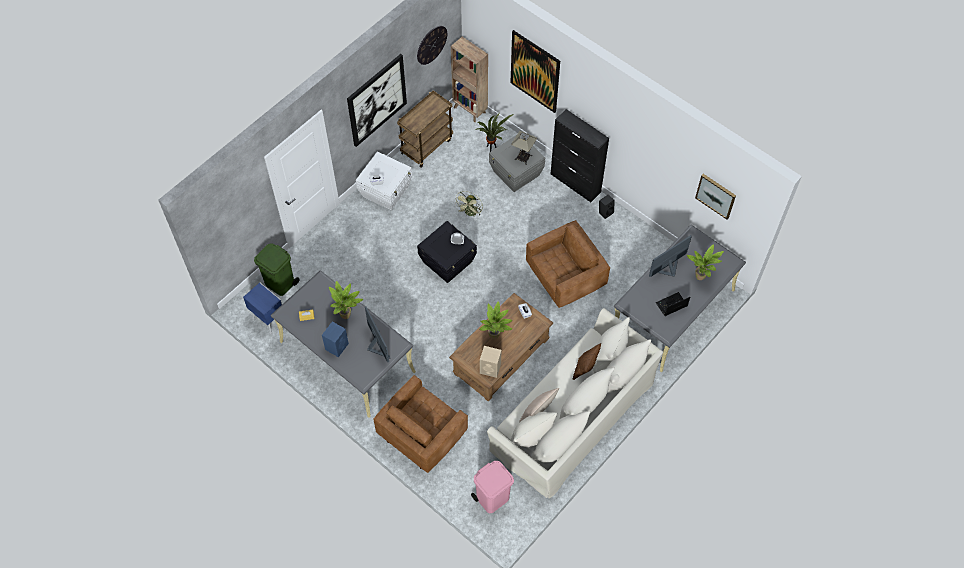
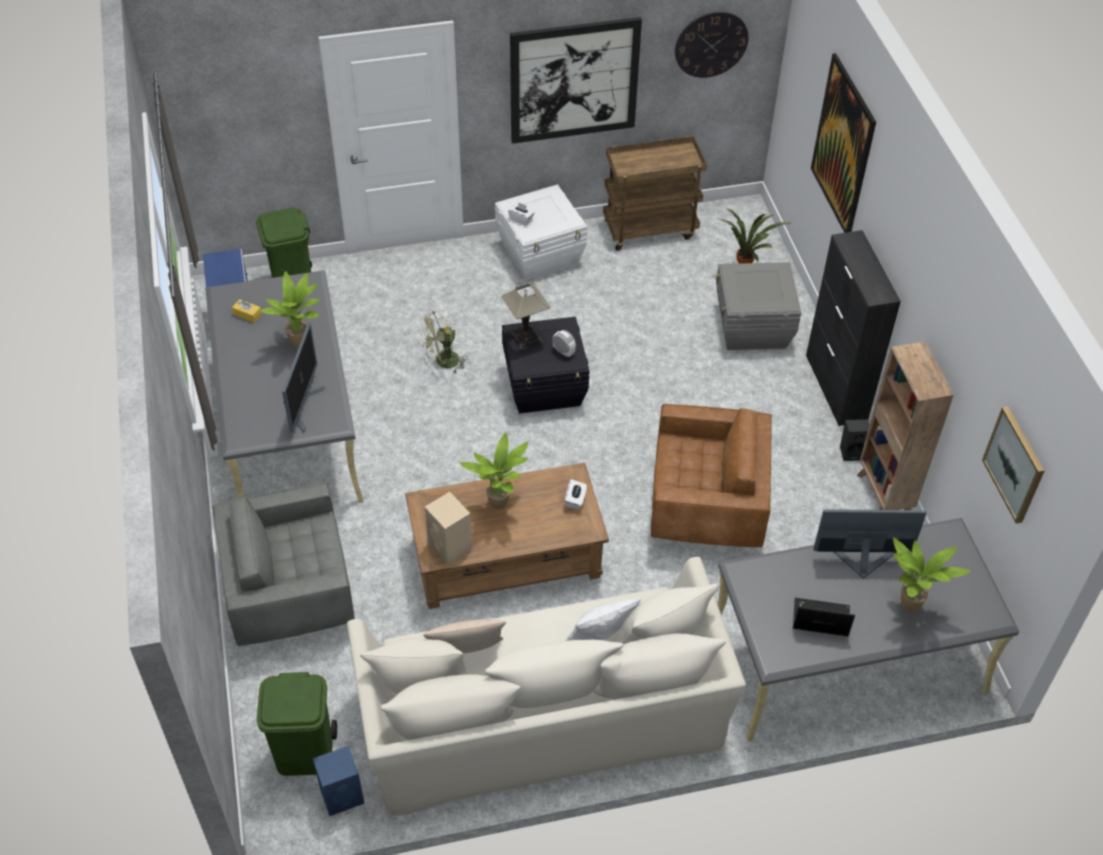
camera: 35 degrees right, 10 degrees down
blue speaker [322,322,349,357] -> blue speaker moved to [313,746,364,816]
brown armchair [374,375,468,473] -> grey armchair [212,482,355,646]
brown bookcase [451,37,488,122] -> brown bookcase moved to [857,341,954,510]
green fan [455,191,483,217] -> green fan moved to [418,311,468,373]
pink trash can [471,461,514,513] -> green trash can [257,672,337,776]
table lamp [511,131,537,165] -> table lamp moved to [501,284,550,350]
brown pillow [572,343,601,380] -> white pillow [566,599,640,641]

